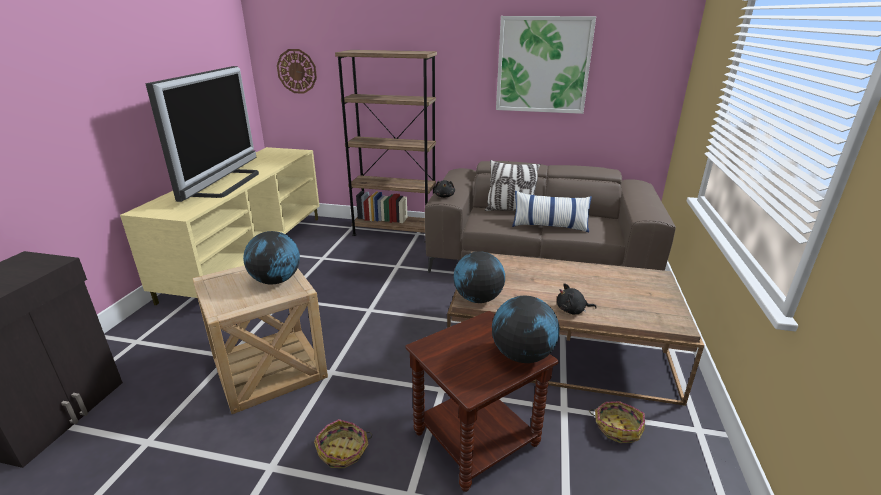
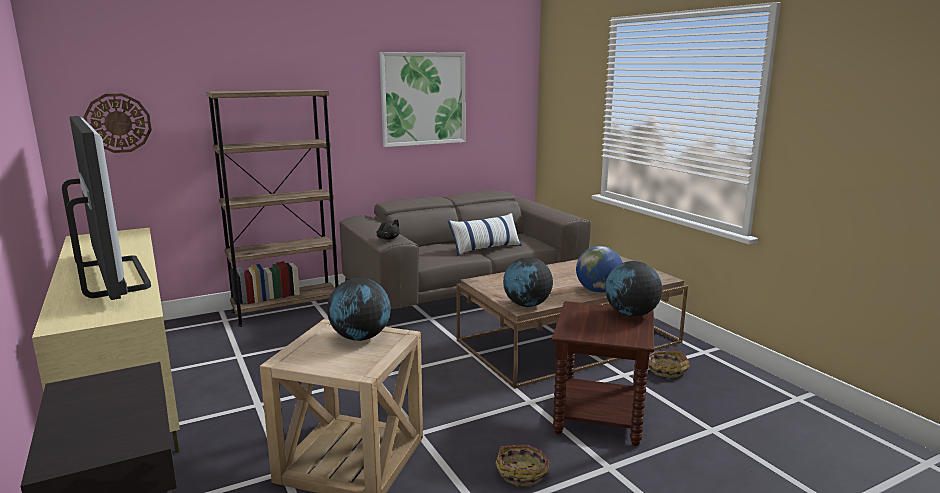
camera: 40 degrees left, 10 degrees down
pillow [485,160,540,211] -> none
black plush toy [557,283,597,314] -> globe [576,246,623,293]

